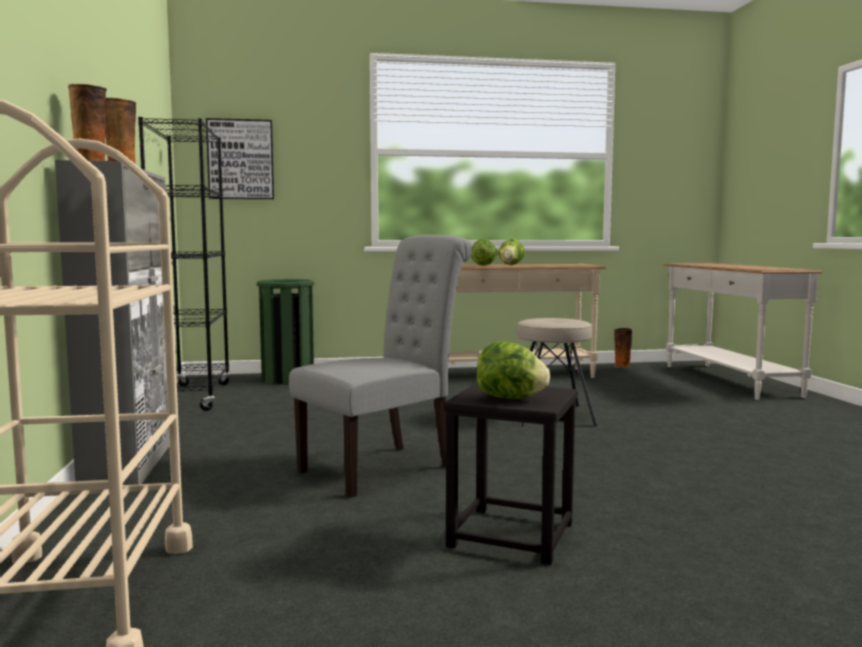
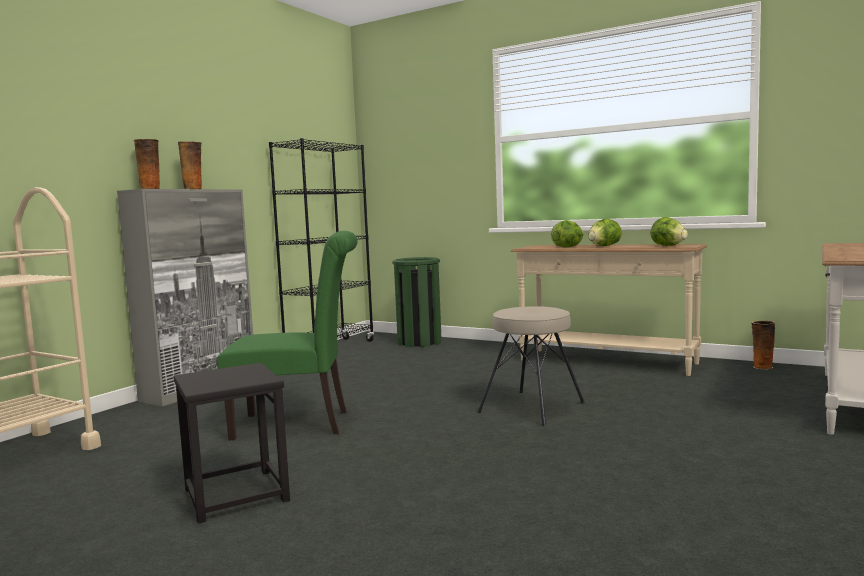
camera: 40 degrees right, 0 degrees up
picture [206,118,274,199] -> none
grey chair [289,235,473,498] -> green chair [217,231,358,441]
lettuce [477,341,550,399] -> lettuce moved to [650,217,688,246]

